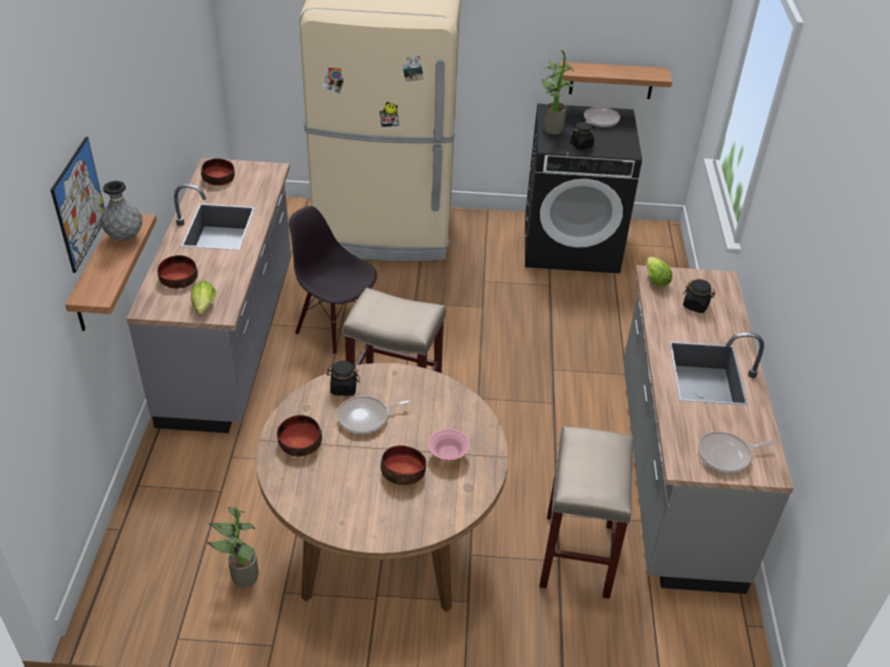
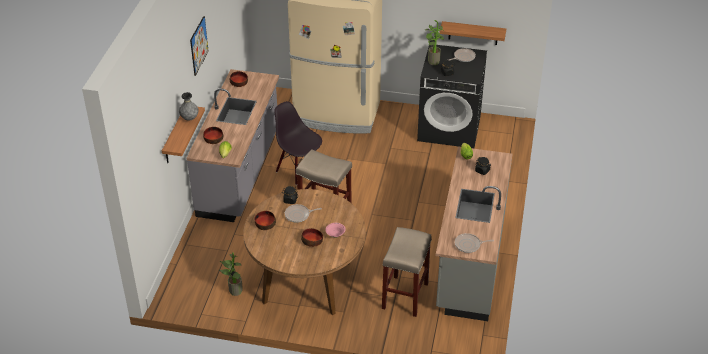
camera: 10 degrees right, 0 degrees up
picture [51,137,105,273] -> picture moved to [190,16,209,76]

